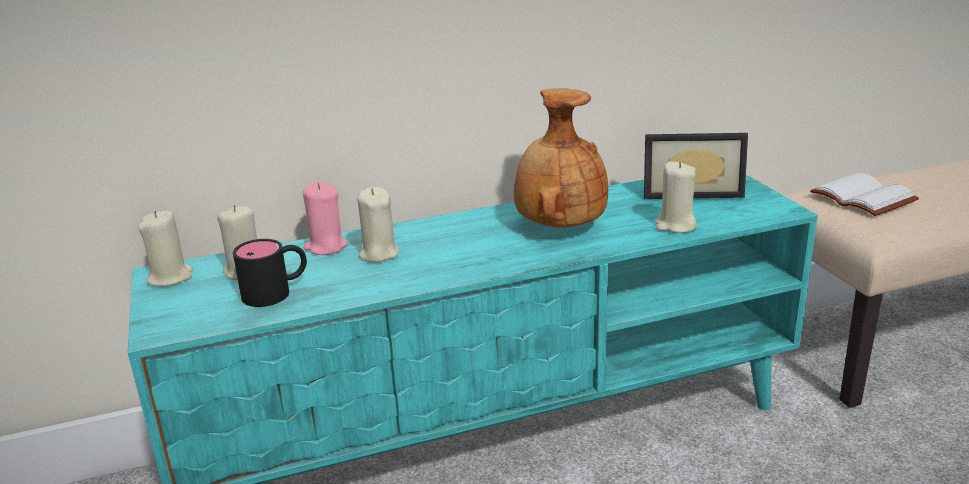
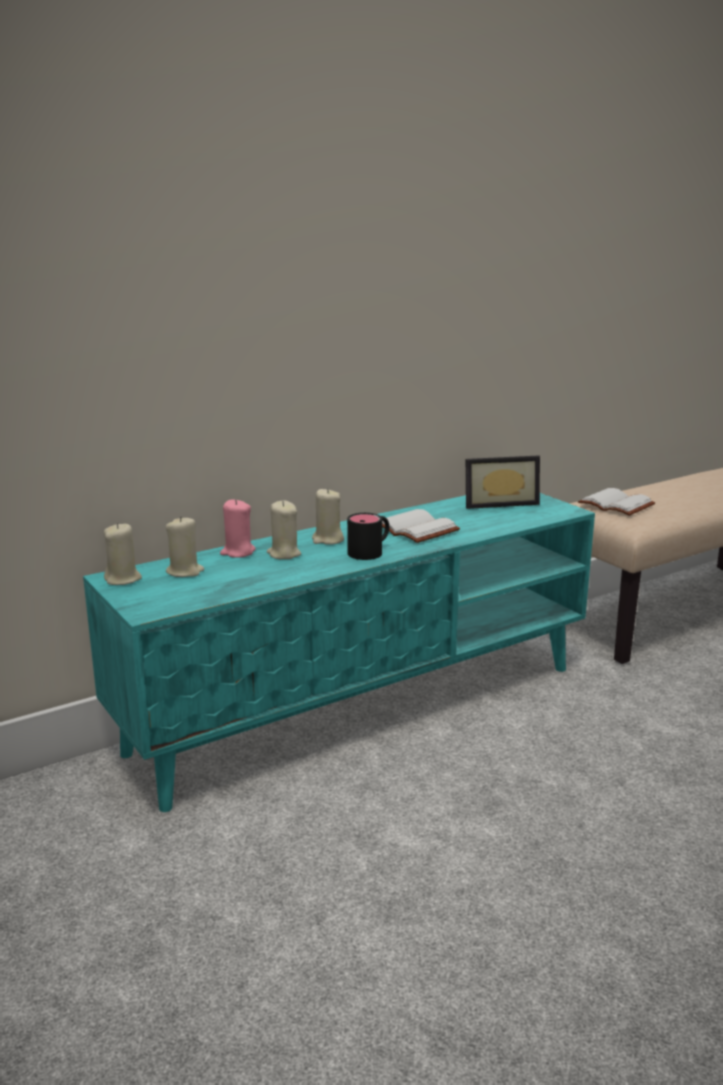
camera: 15 degrees left, 5 degrees down
black mug [233,239,307,307] -> black mug moved to [347,513,389,560]
brown vase [514,88,608,228] -> white book [382,509,460,543]
beige candle [655,161,697,233] -> beige candle moved to [312,488,344,545]

